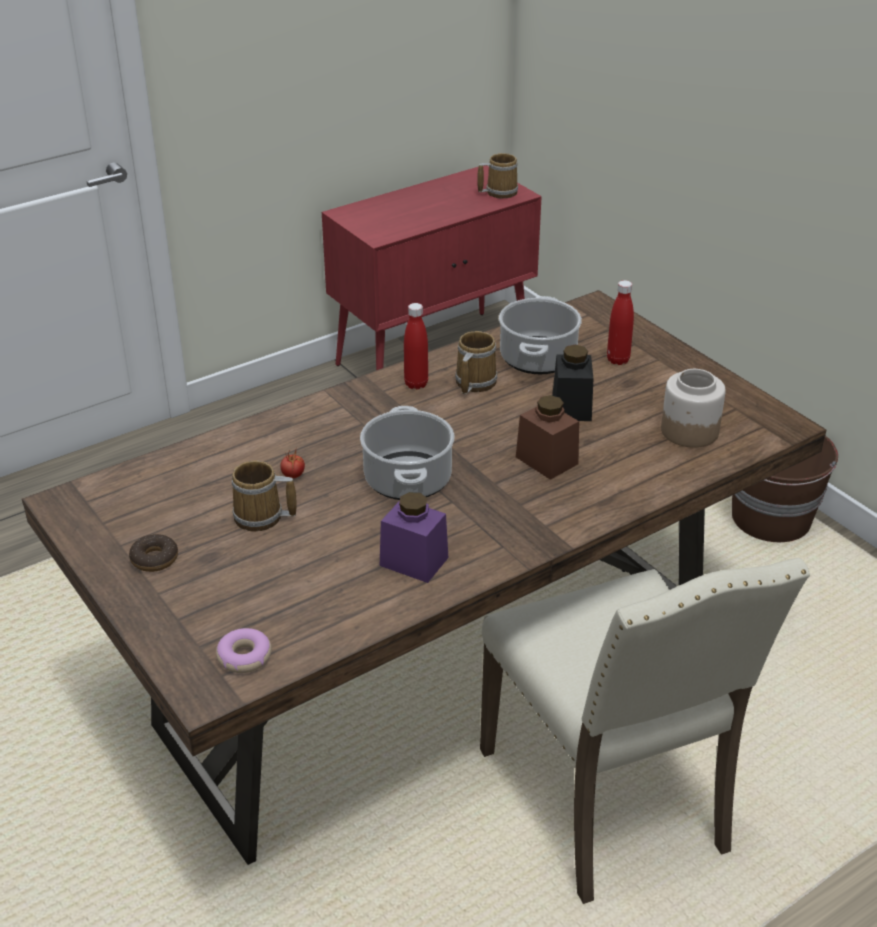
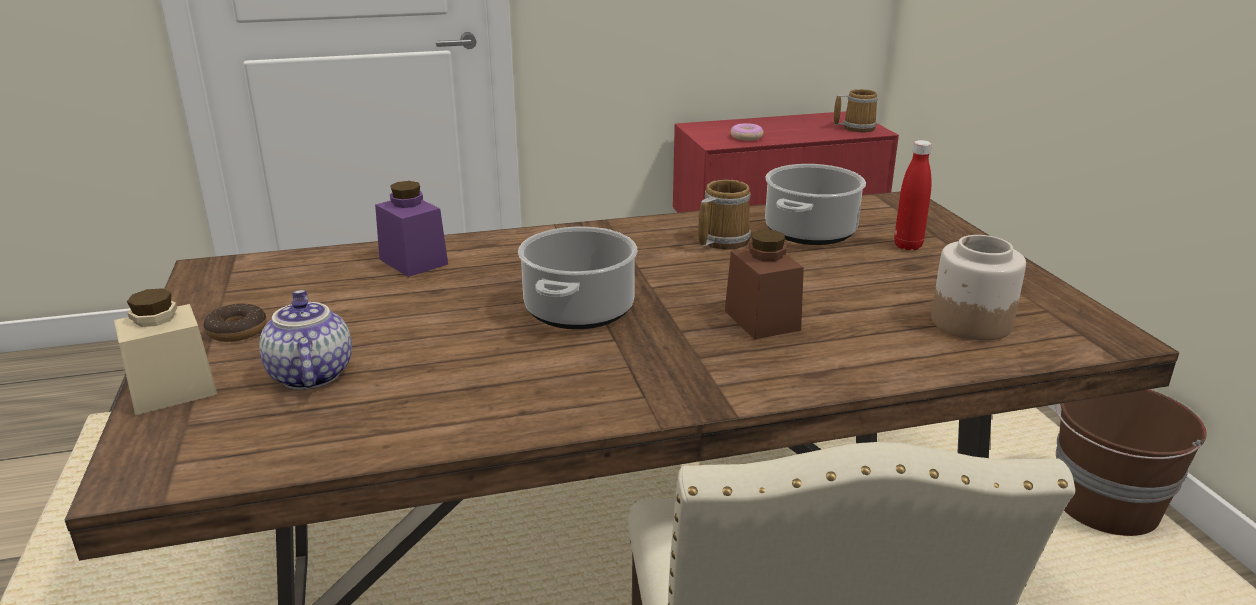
camera: 20 degrees right, 10 degrees down
donut [216,628,272,673] -> donut moved to [731,123,764,141]
mug [231,460,297,532] -> none
tomato [280,450,305,478] -> none
purple jar [380,492,449,583] -> purple jar moved to [375,181,448,277]
red bottle [404,303,428,389] -> none
black jar [552,345,593,421] -> none
none -> beige jar [114,288,218,416]
none -> teapot [259,290,352,390]

